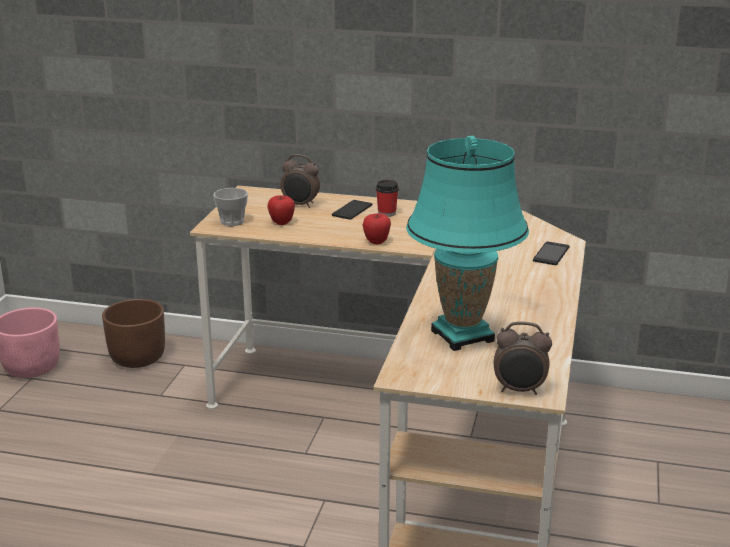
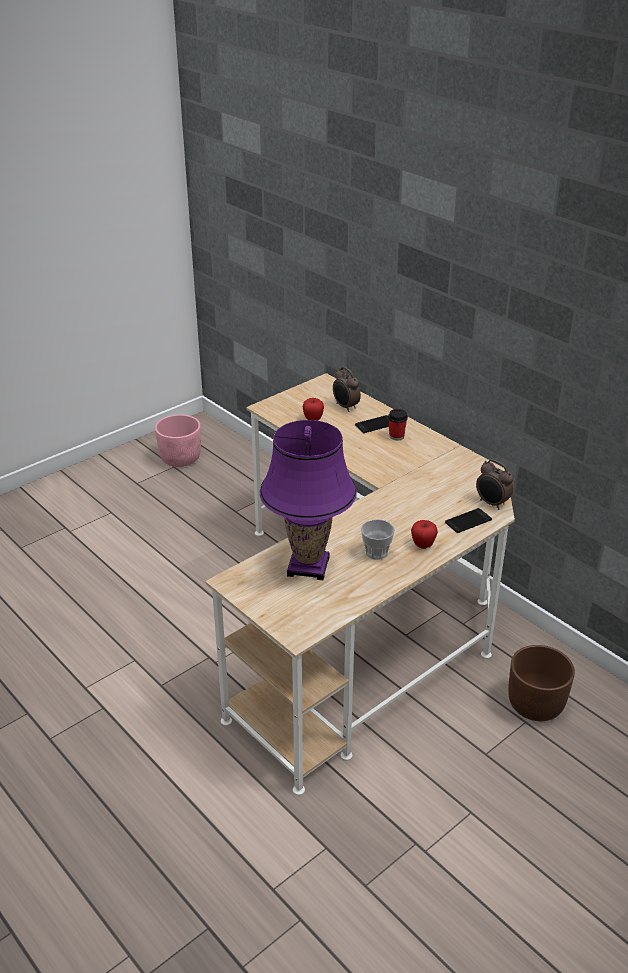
camera: 35 degrees right, 10 degrees up
brown planter [102,299,165,368] -> brown planter moved to [508,645,575,721]
cup [213,188,248,226] -> cup moved to [361,519,395,560]
apple [363,213,391,244] -> apple moved to [411,520,438,549]
turquoise table lamp [406,136,529,351] -> purple table lamp [260,420,357,580]
alarm clock [494,322,552,395] -> alarm clock moved to [476,459,513,510]

